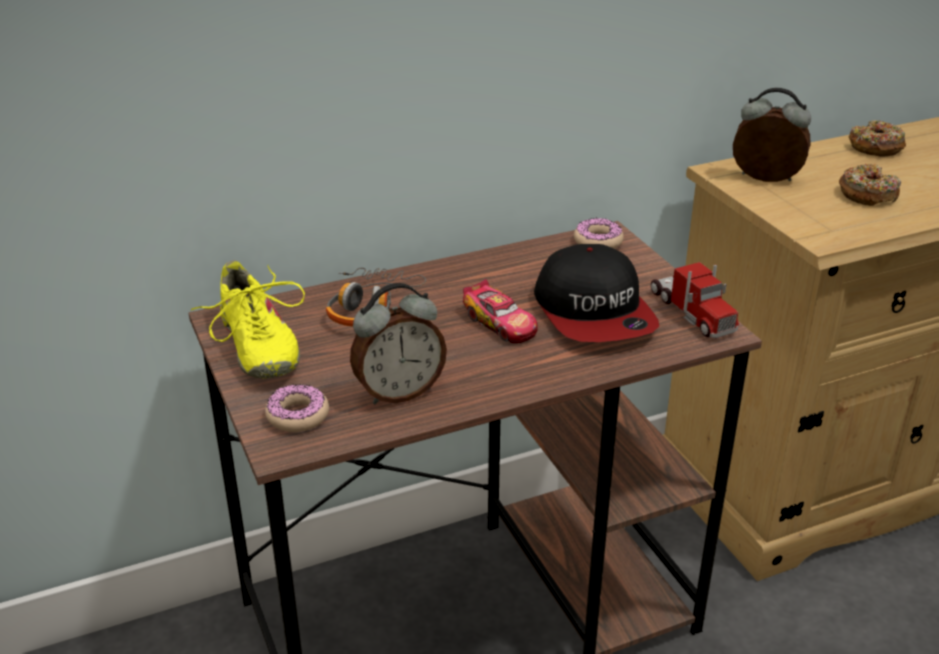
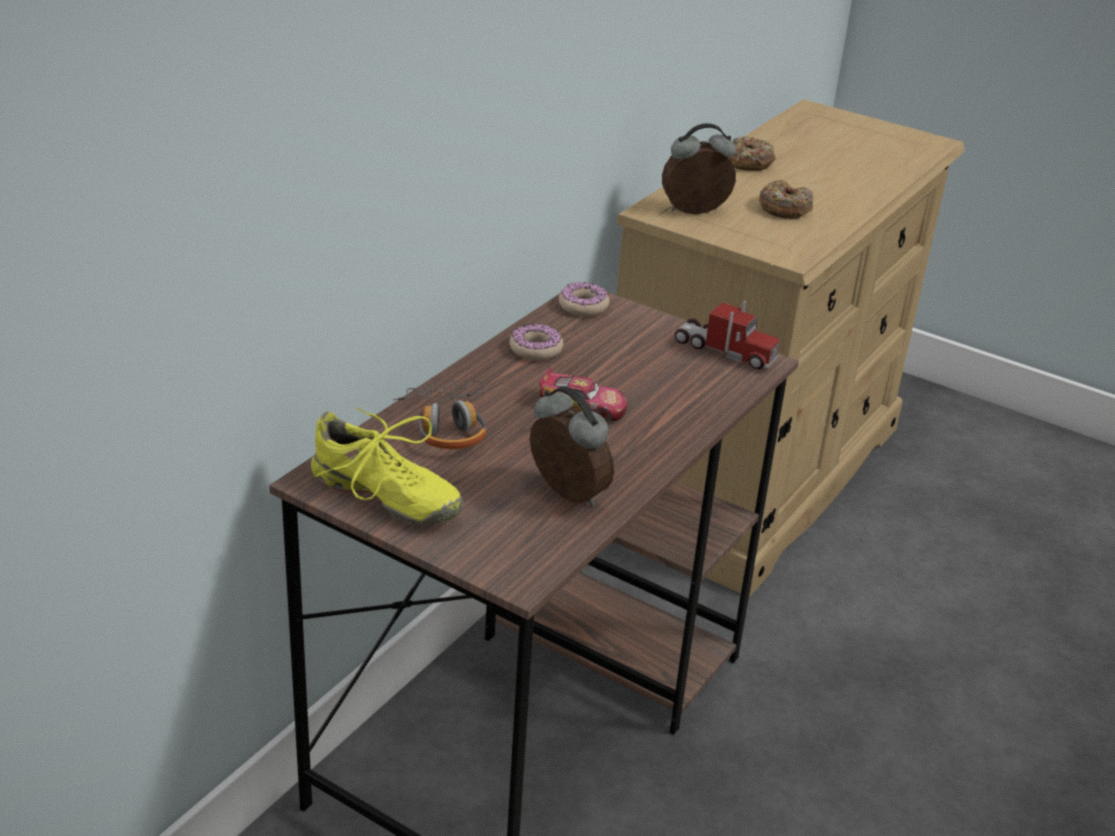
camera: 35 degrees left, 0 degrees up
donut [265,384,329,432] -> donut moved to [510,324,563,360]
alarm clock [350,283,447,404] -> alarm clock turned 75 degrees counterclockwise [530,386,614,507]
cap [534,244,659,342] -> none

